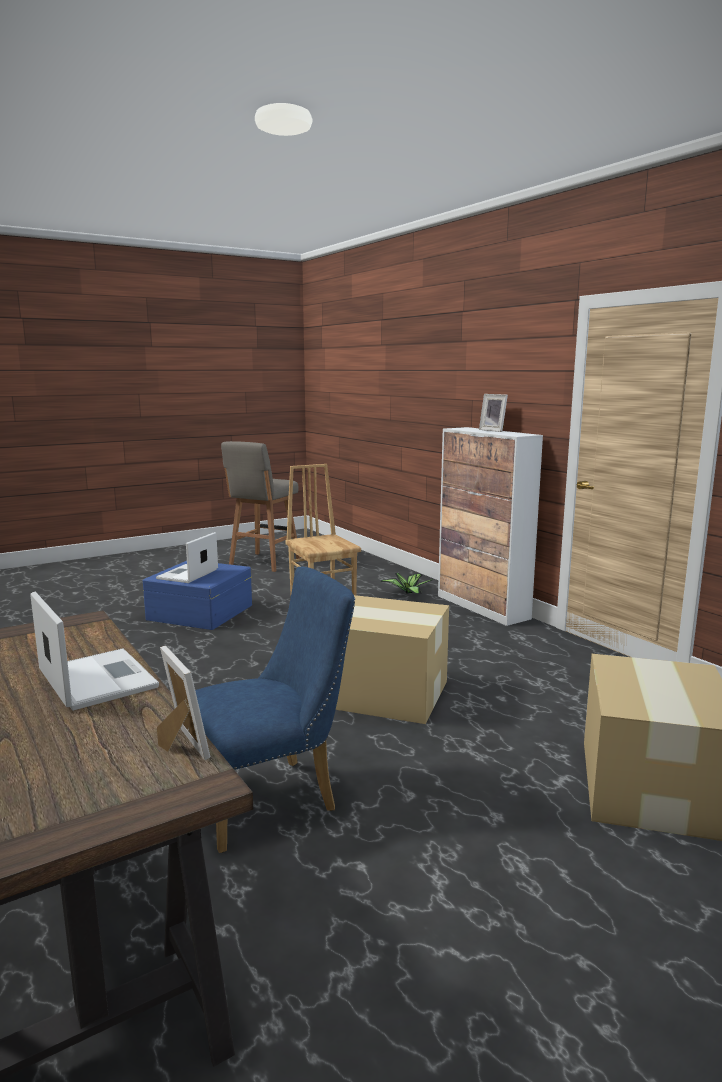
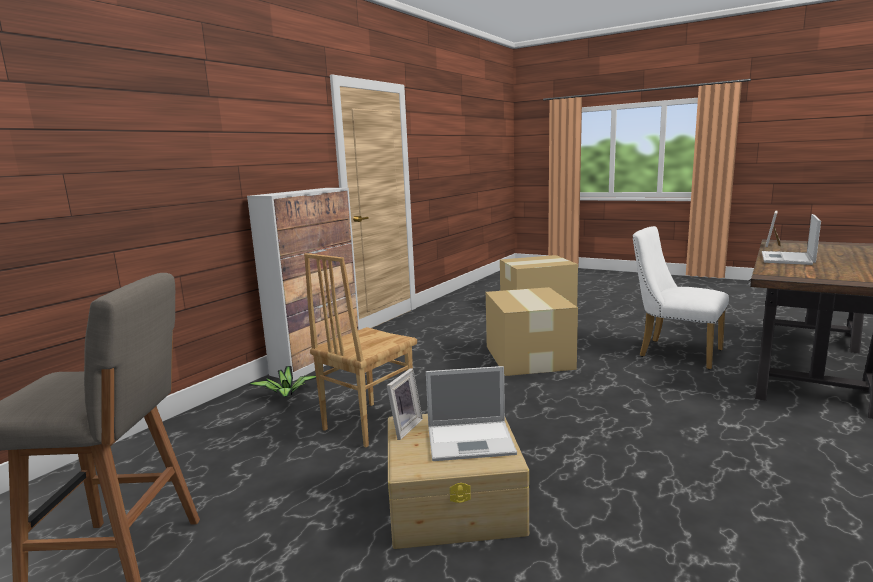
camera: 115 degrees left, 0 degrees up
blue storage box [143,561,252,630] -> beige storage box [388,414,529,549]
blue chair [195,566,355,853] -> white chair [633,226,729,369]
picture frame [479,394,508,432] -> picture frame moved to [387,368,423,440]

